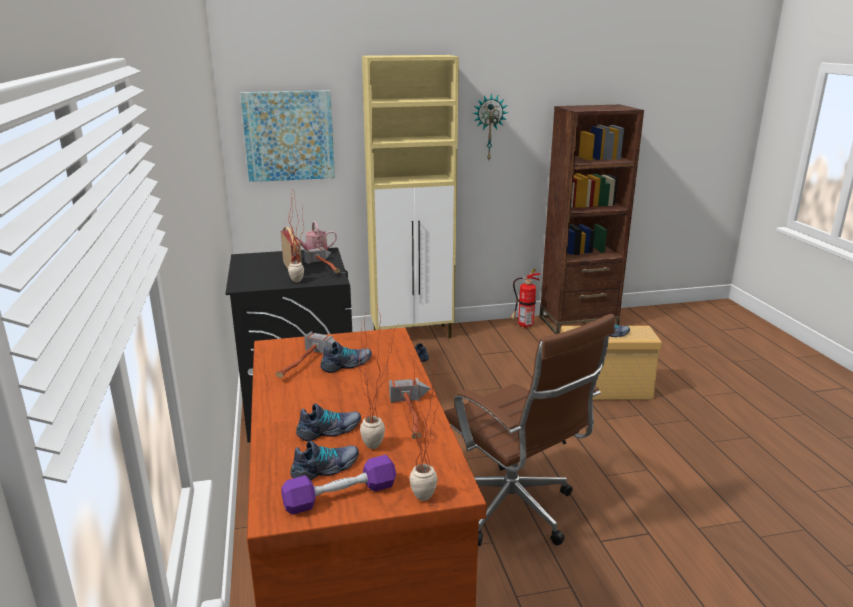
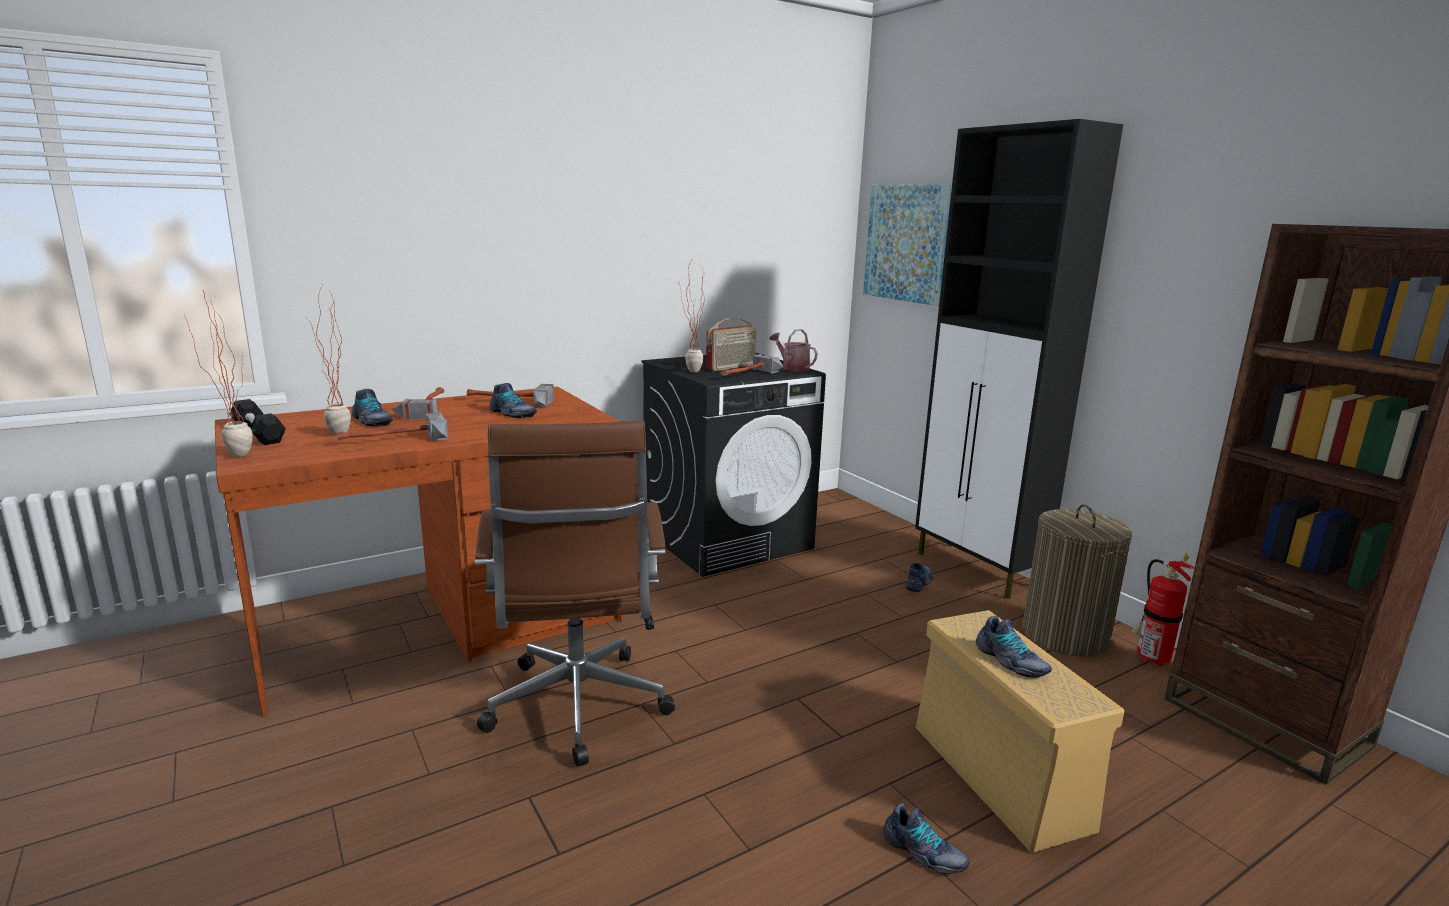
camera: 70 degrees right, 5 degrees down
purple dumbbell [281,455,396,514] -> black dumbbell [229,399,286,445]
shoe [290,440,359,480] -> shoe moved to [883,803,969,874]
beige cabinet [362,55,459,338] -> black cabinet [915,119,1123,599]
brown office chair [444,314,615,546] -> brown office chair turned 45 degrees counterclockwise [475,421,675,766]
wall clock [473,93,508,160] -> none
none -> hammer [391,387,444,420]
none -> laundry basket [1022,504,1132,656]

